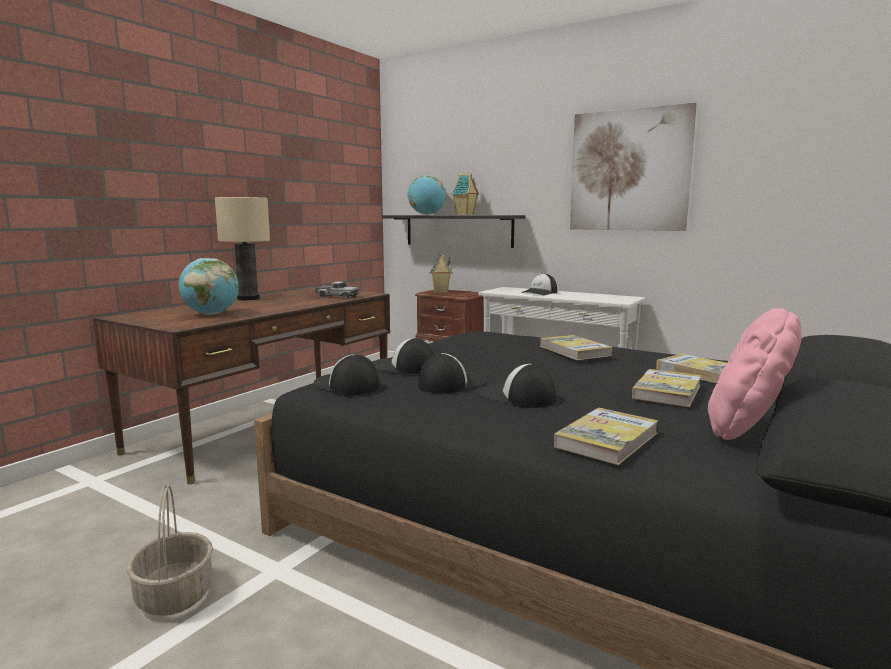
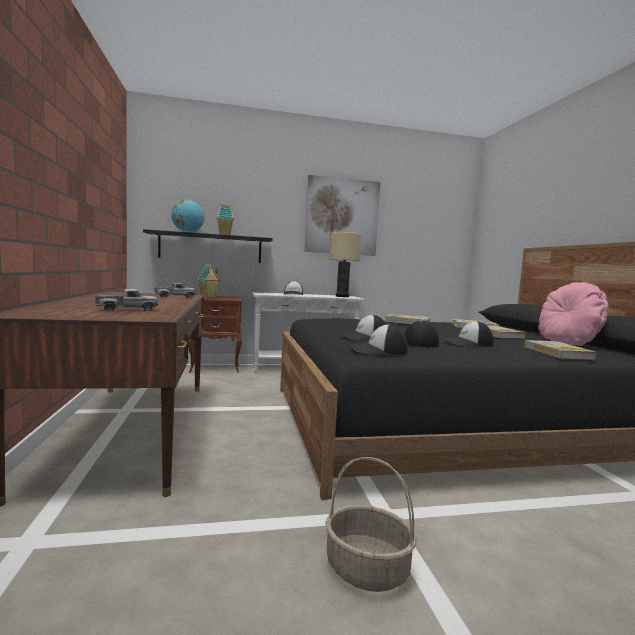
camera: 45 degrees left, 5 degrees down
globe [178,258,239,315] -> toy truck [95,289,158,311]
beige table lamp [215,196,270,300] -> beige table lamp moved to [329,232,362,297]

